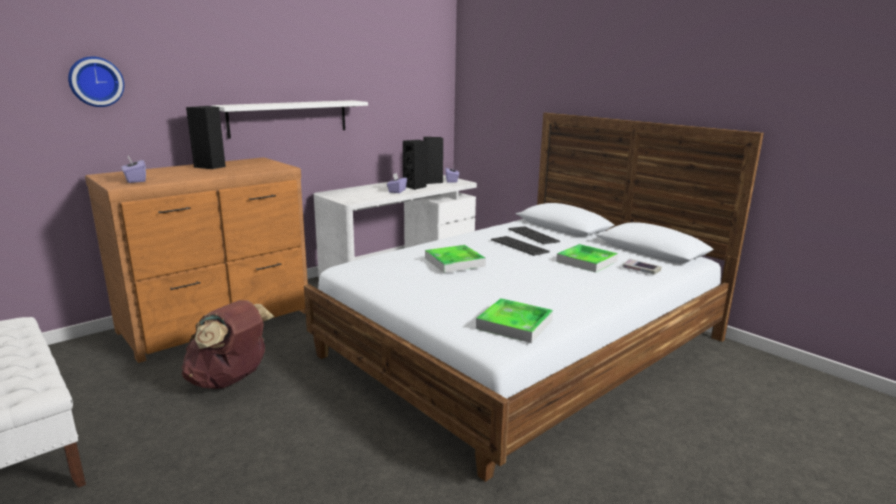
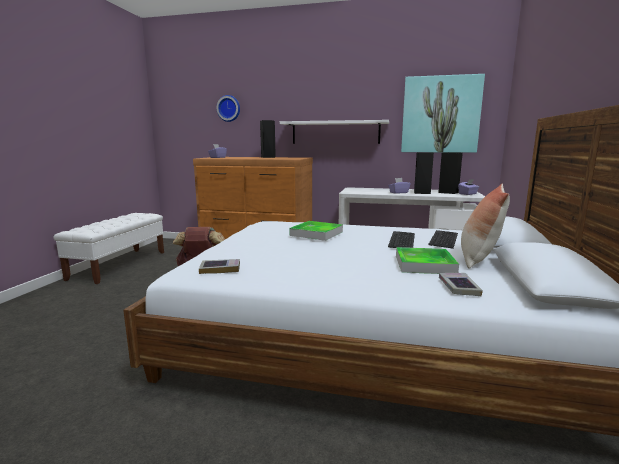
camera: 55 degrees right, 5 degrees down
tray [476,298,553,343] -> book [199,259,240,274]
none -> picture [401,74,485,153]
none -> pillow [461,184,510,269]

